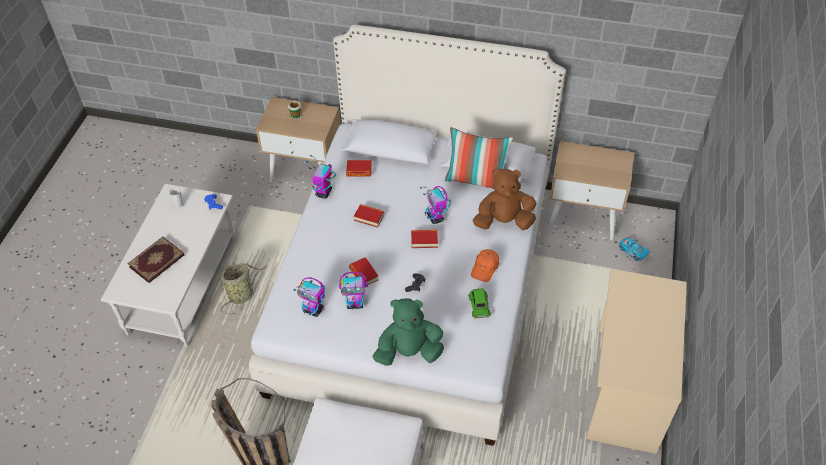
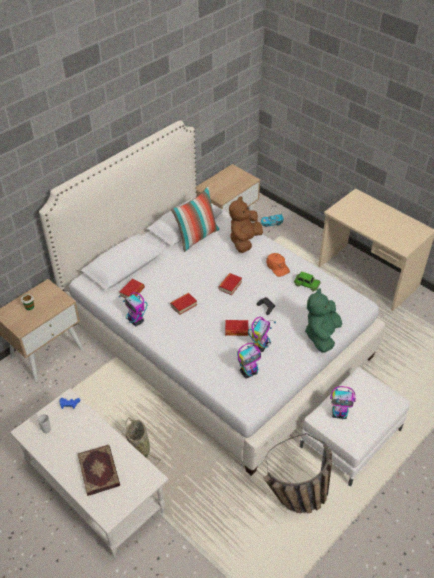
camera: 60 degrees left, 5 degrees down
toy robot [420,186,451,224] -> toy robot moved to [330,386,356,419]

